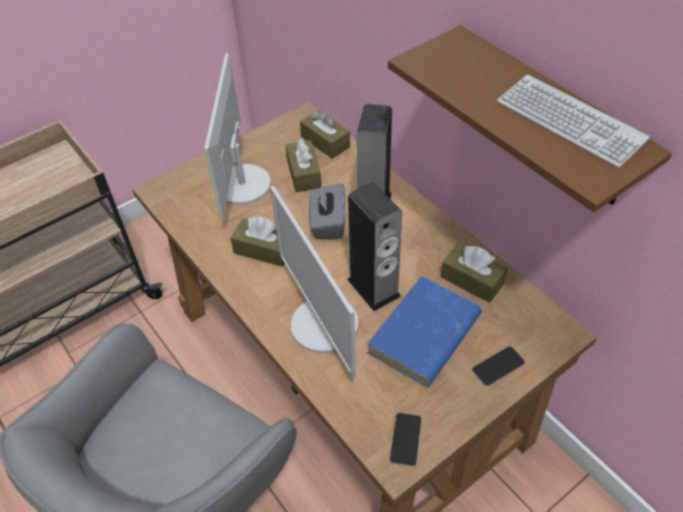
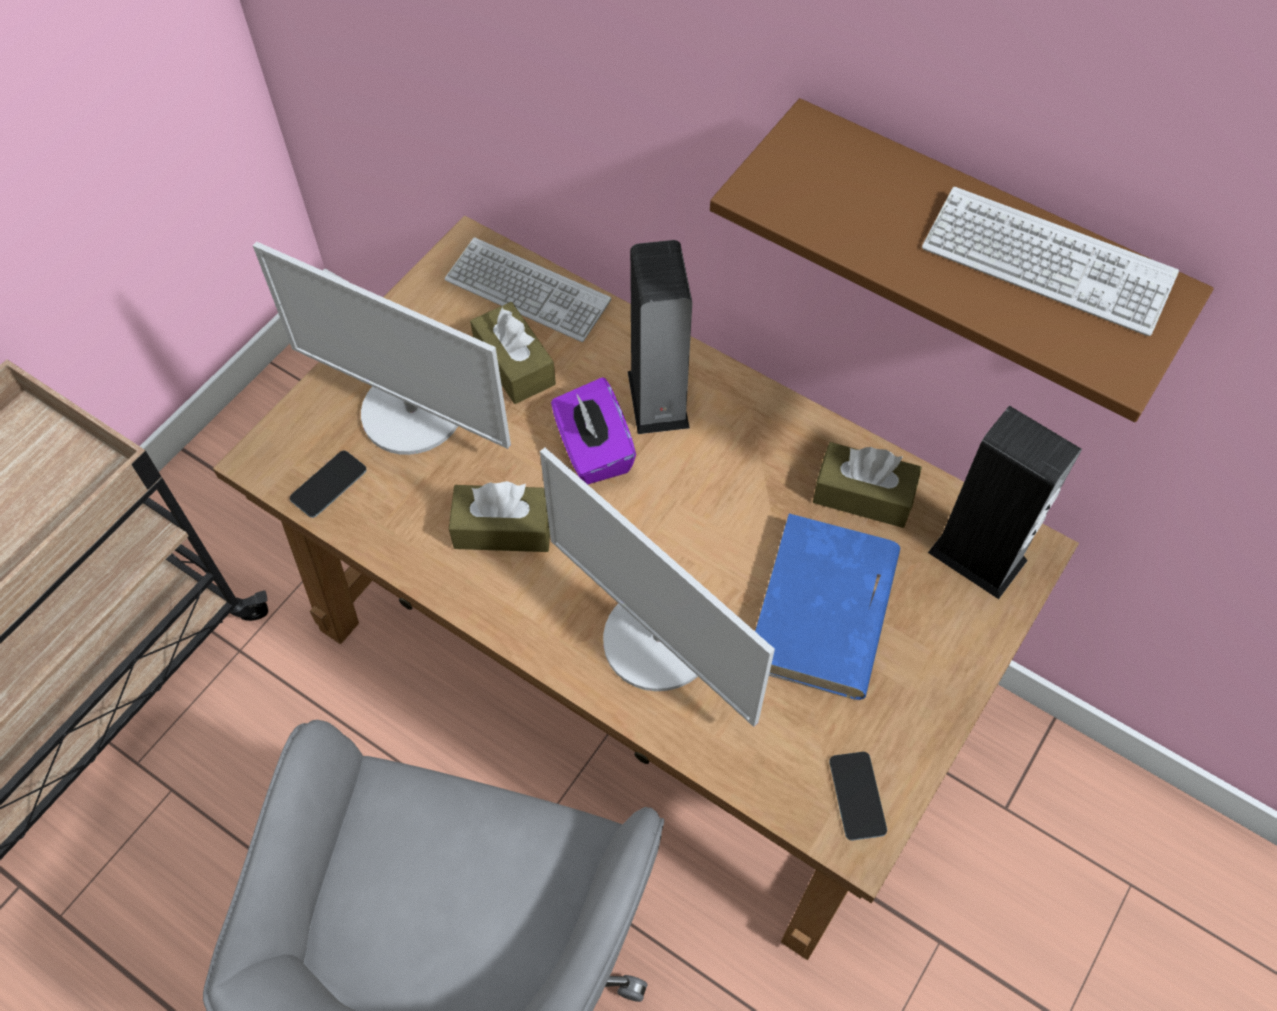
camera: 20 degrees left, 10 degrees up
monitor [204,53,271,218] -> monitor turned 45 degrees counterclockwise [253,241,511,455]
brown tissue box [300,110,350,159] -> keyboard [445,238,611,342]
grey tissue box [309,183,346,239] -> purple tissue box [551,377,636,484]
speaker [347,182,402,311] -> speaker moved to [928,406,1082,599]
phone [472,346,525,386] -> phone moved to [290,451,367,518]

